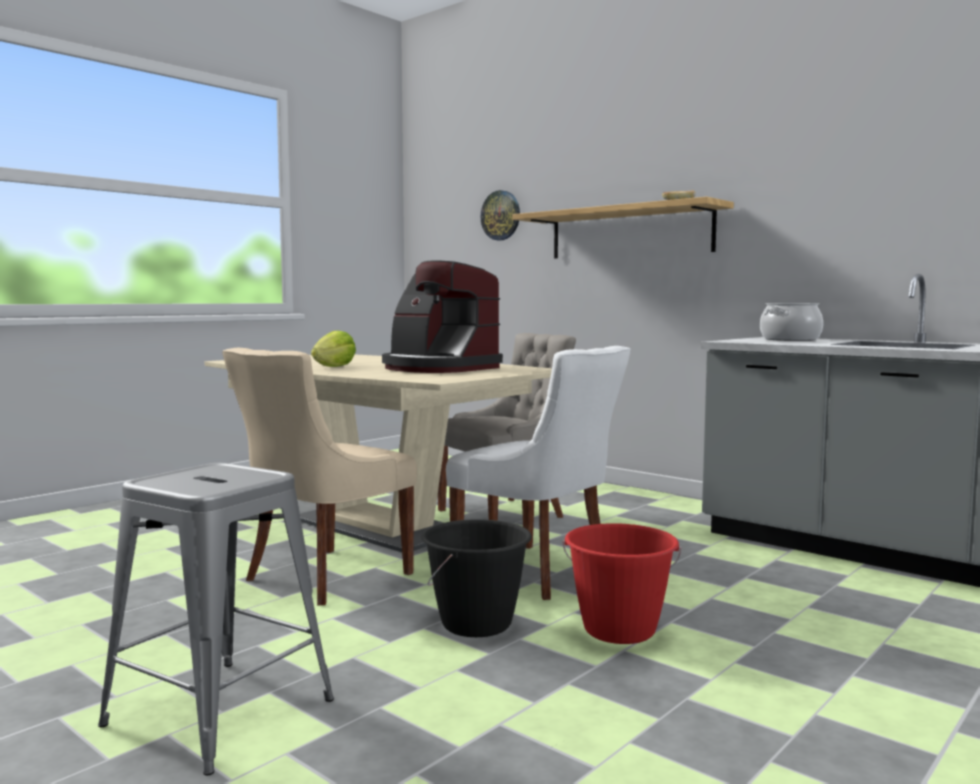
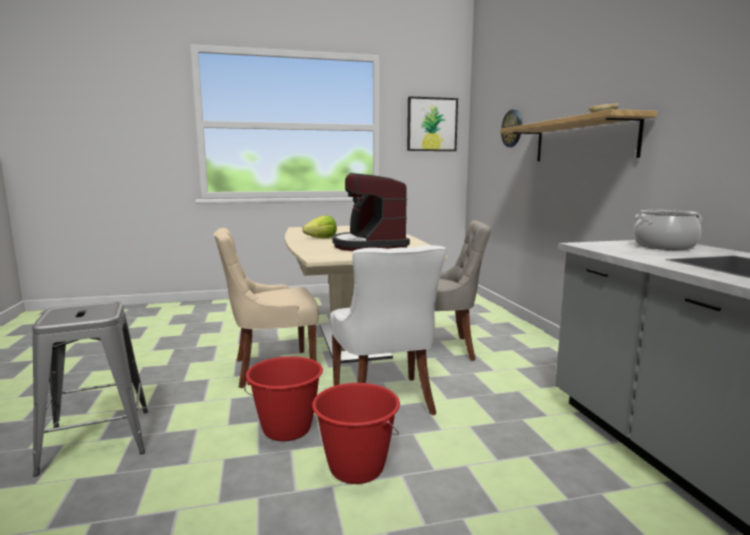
camera: 35 degrees right, 5 degrees up
black bucket [421,519,532,637] -> red bucket [244,356,323,441]
none -> picture [407,96,458,151]

